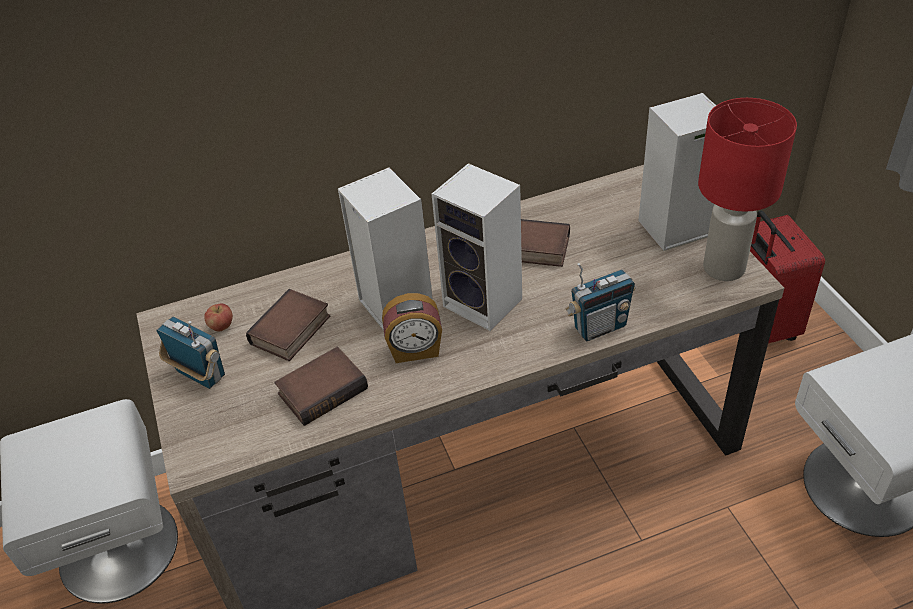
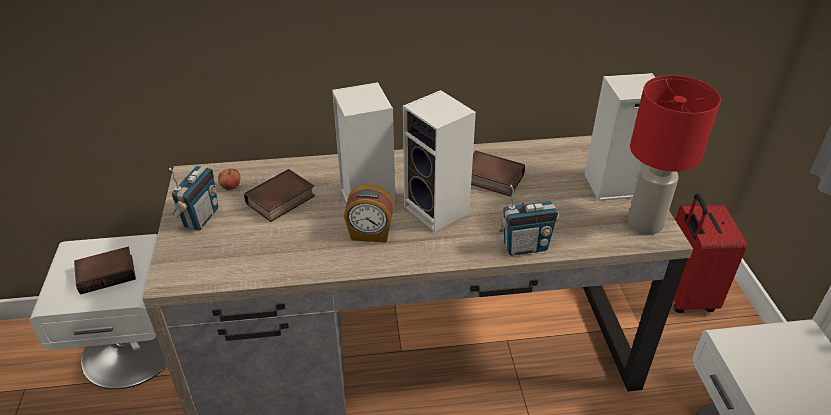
camera: 10 degrees right, 5 degrees down
radio [156,316,225,389] -> radio turned 60 degrees clockwise [169,166,218,230]
book [274,347,368,426] -> book moved to [74,247,136,294]

